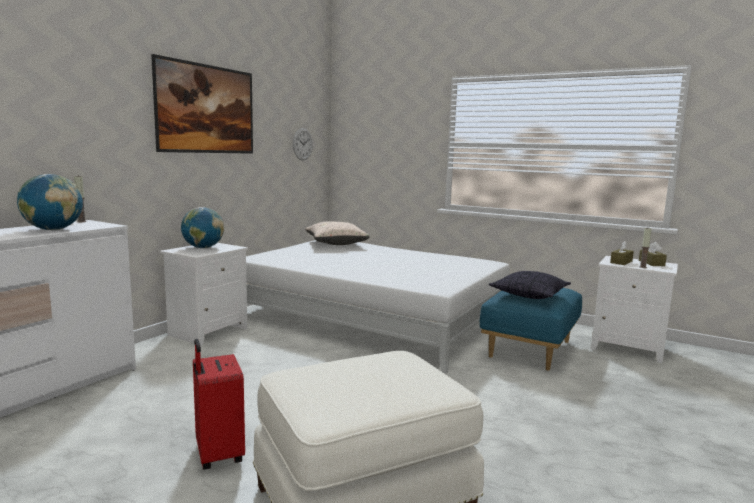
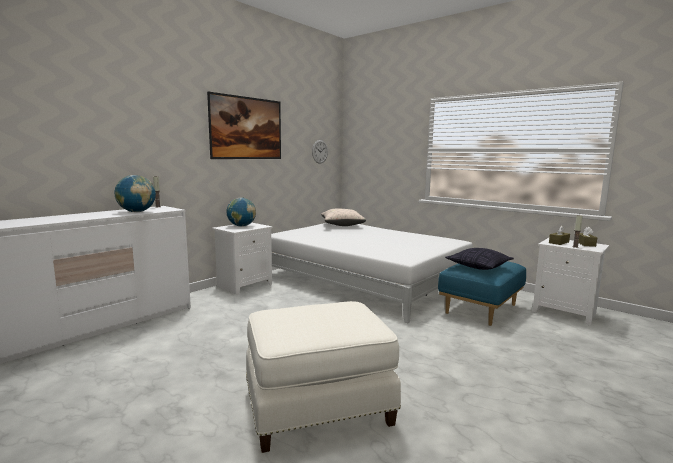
camera: 10 degrees right, 0 degrees up
red suitcase [193,339,245,470] -> none

